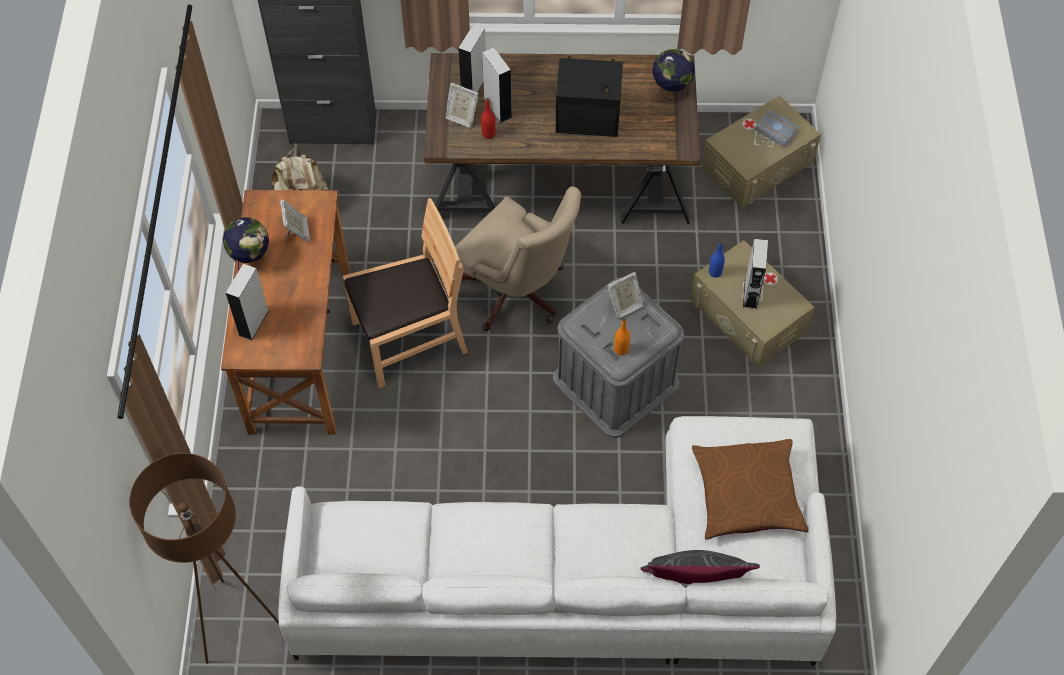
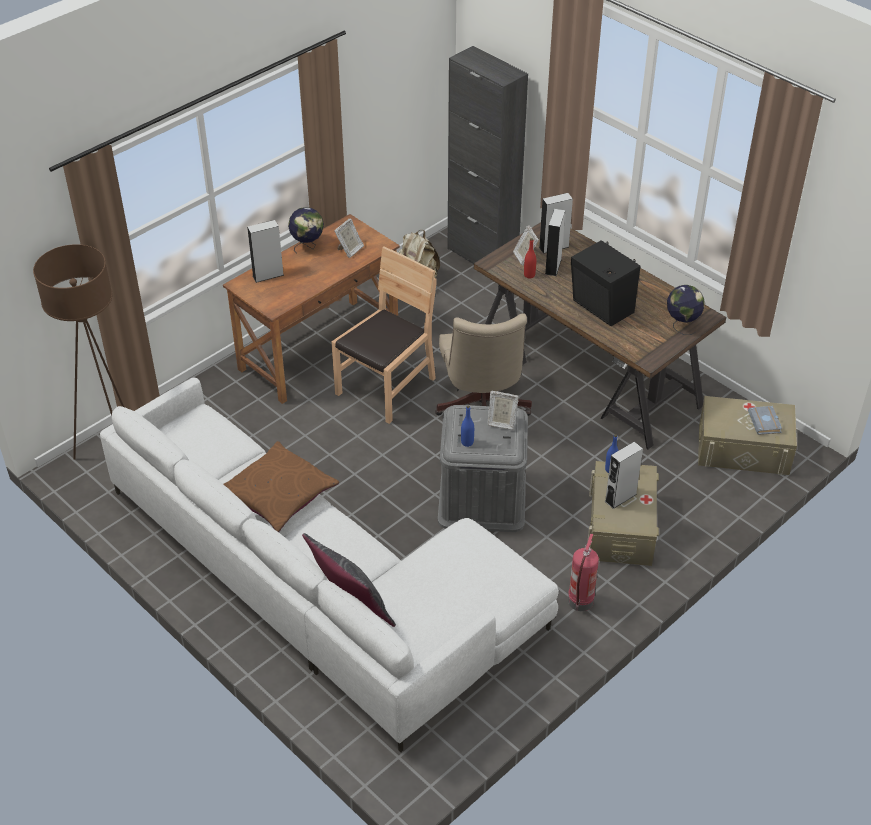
camera: 45 degrees right, 15 degrees down
brown chair [343,198,468,388] -> brown chair turned 75 degrees counterclockwise [331,246,437,424]
orange bottle [614,318,630,355] -> blue bottle [461,405,474,447]
brown pillow [692,439,808,540] -> brown pillow moved to [223,441,339,532]
none -> fire extinguisher [568,534,599,611]

